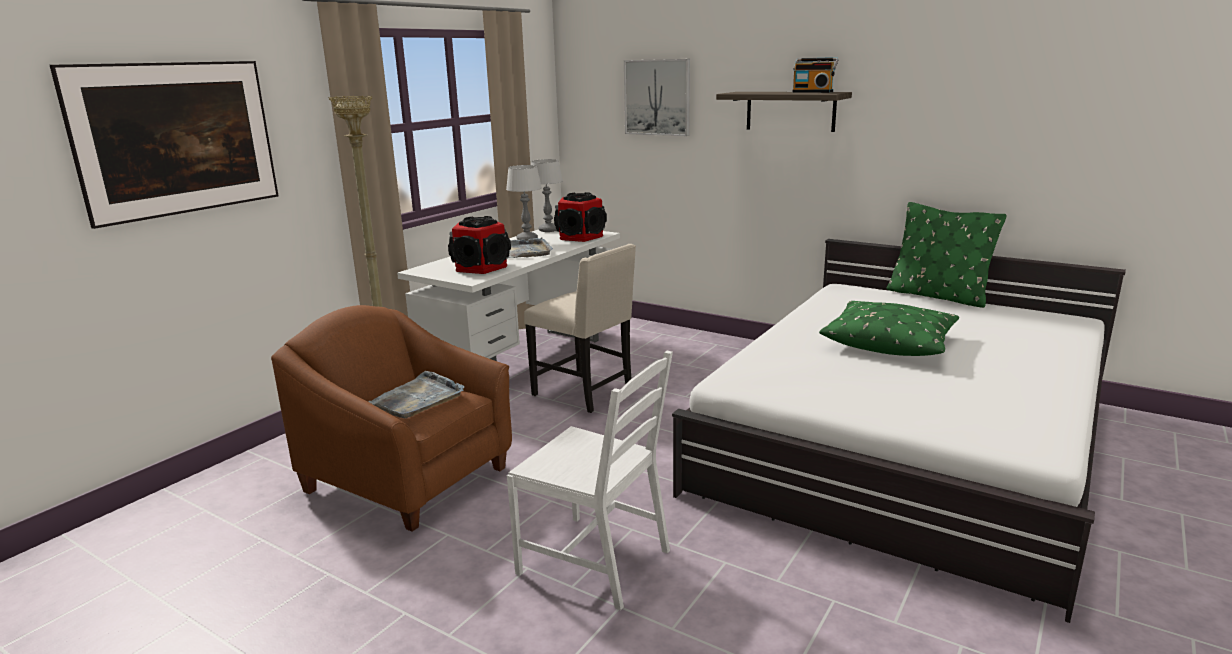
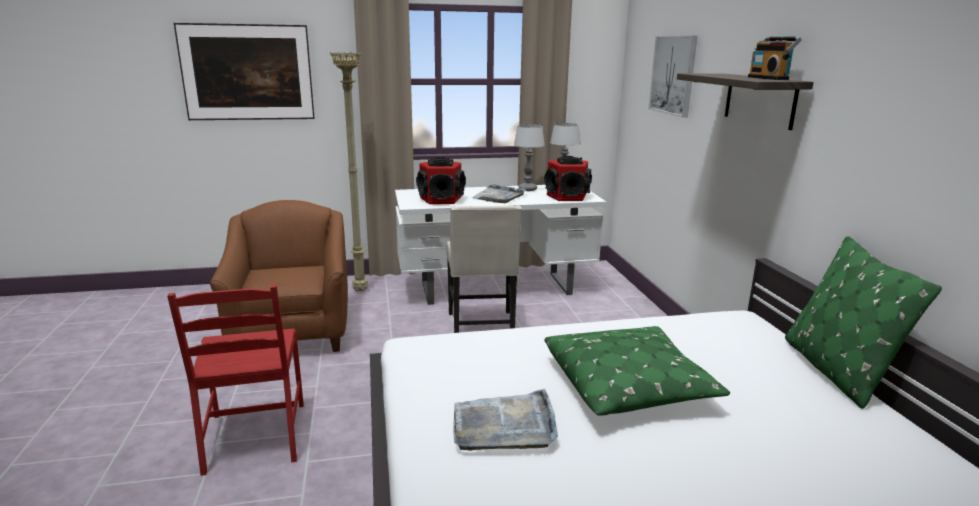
camera: 45 degrees right, 0 degrees up
grey tray [368,371,464,418] -> grey tray moved to [453,389,558,451]
white chair [507,351,673,611] -> red chair [167,285,304,476]

